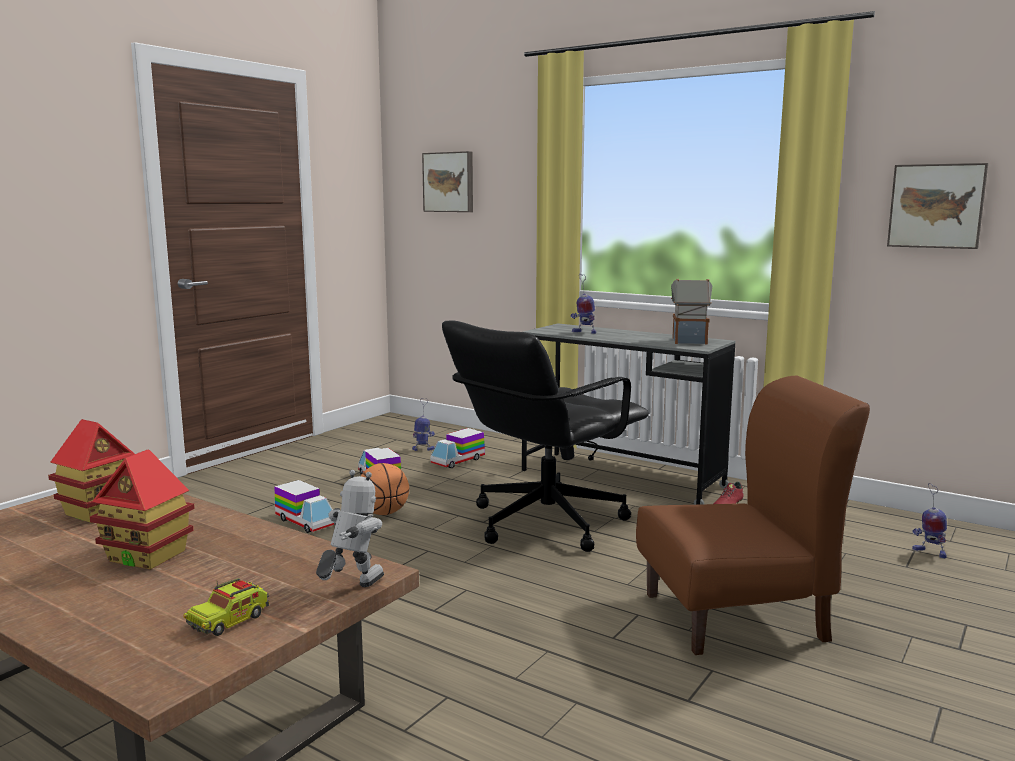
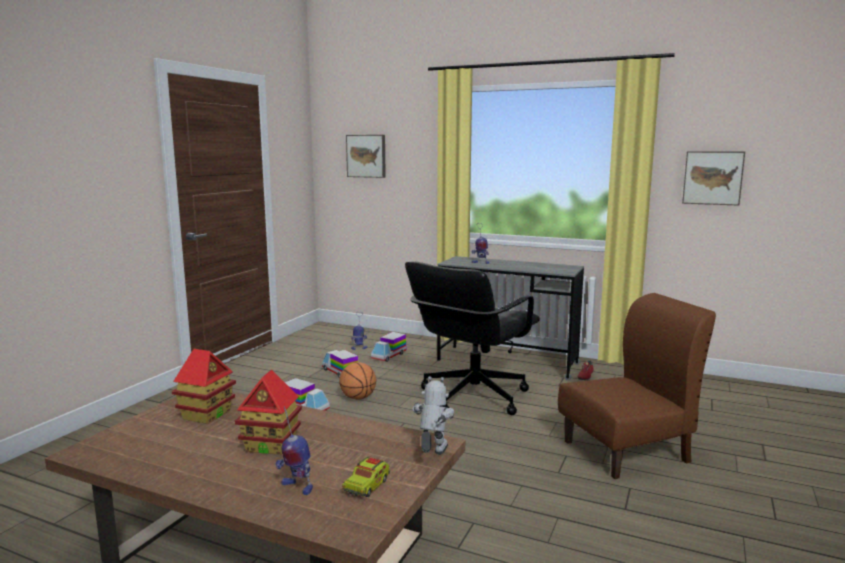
camera: 10 degrees left, 0 degrees up
toy house [671,279,712,345] -> none
toy robot [912,483,947,558] -> toy robot moved to [275,406,313,495]

